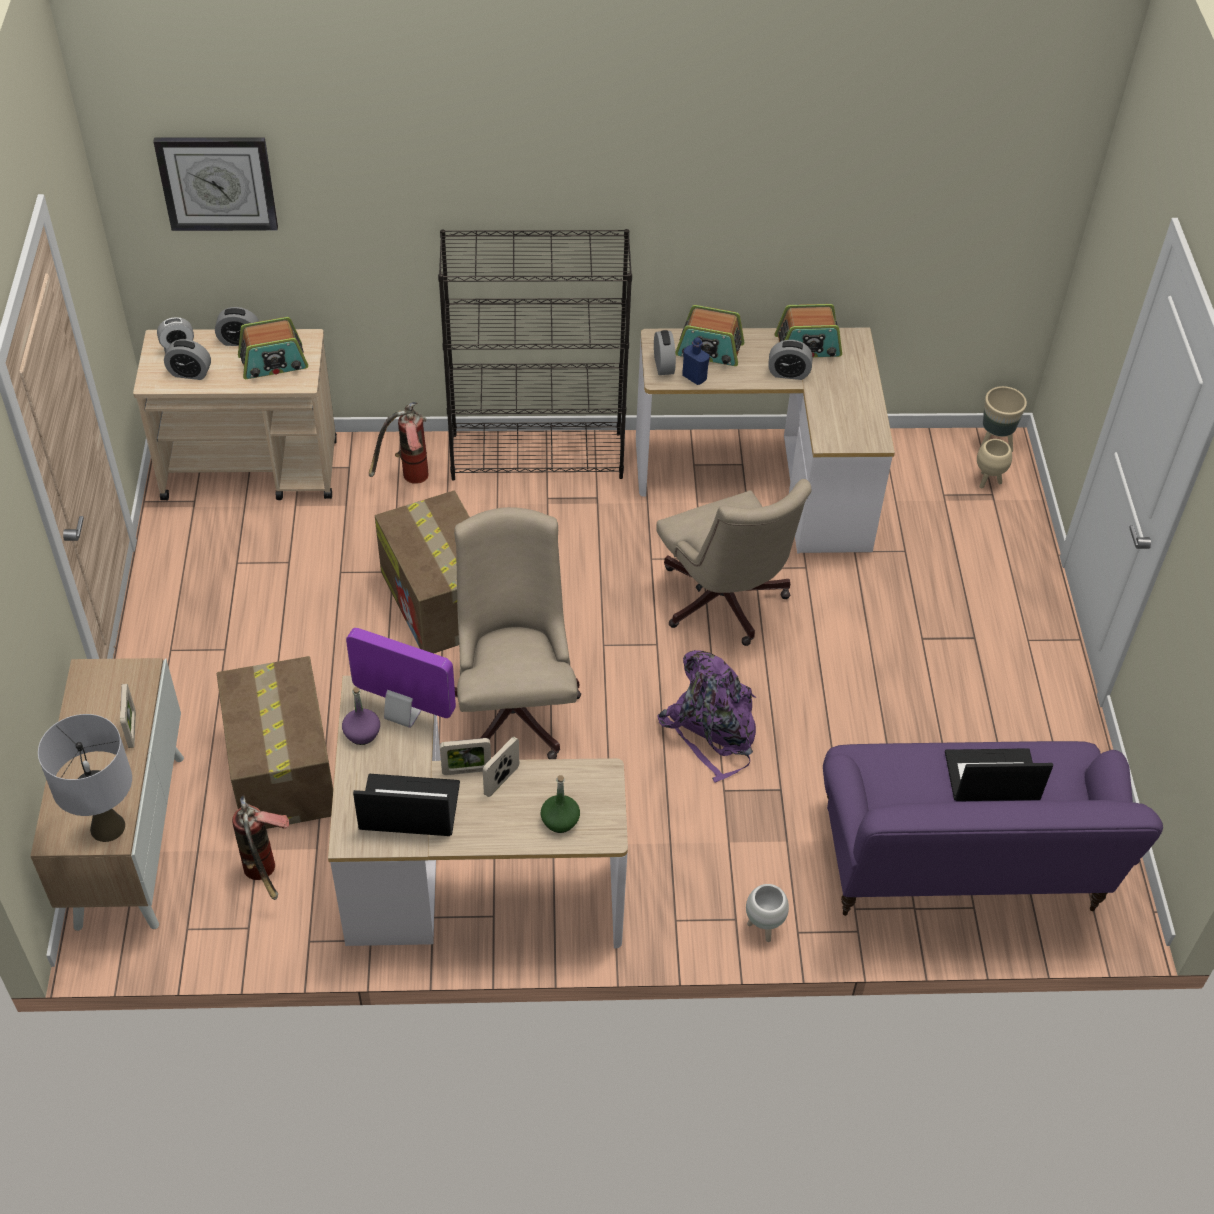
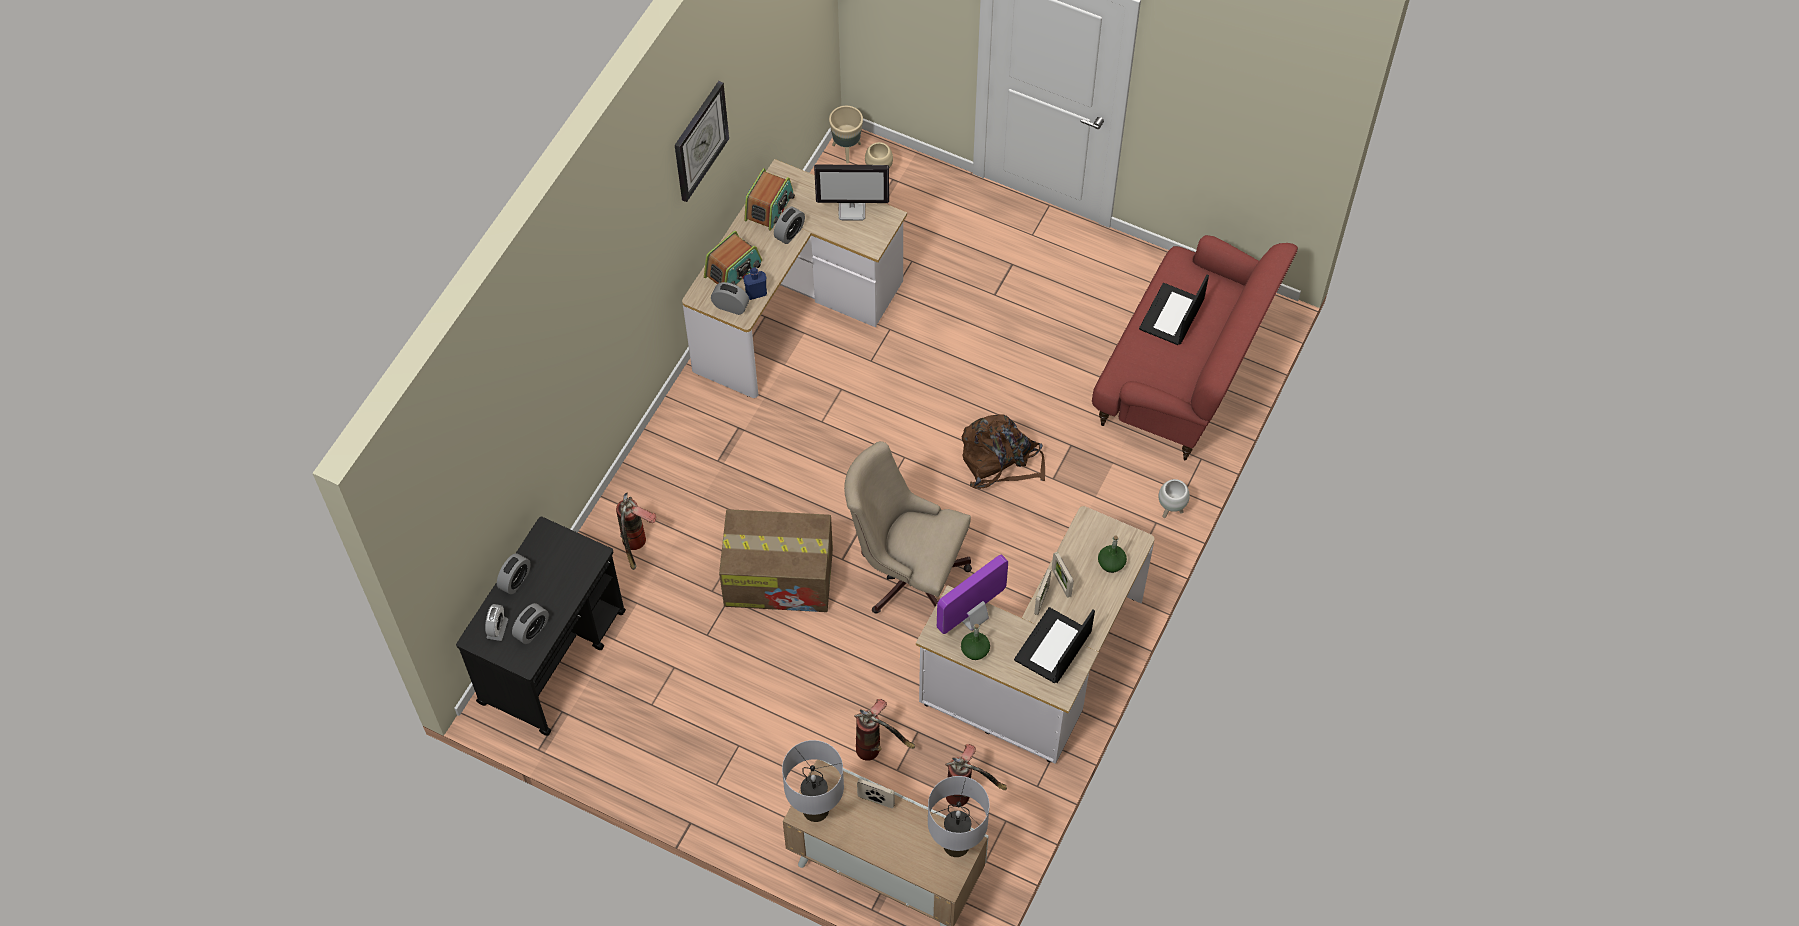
camera: 60 degrees left, 10 degrees up
beige cart [133,329,337,500] -> black cart [456,517,626,736]
wall clock [153,138,278,231] -> wall clock moved to [675,81,729,202]
cardboard box [217,656,333,829] -> fire extinguisher [854,699,915,761]
radio [238,317,308,379] -> none
purple bottle [342,687,380,745] -> green bottle [961,624,990,660]
black bookcase [438,229,632,480] -> none
beige office chair [657,479,812,646] -> none
purple backpack [658,650,756,783] -> brown backpack [962,414,1045,489]
purple sofa [823,741,1163,916] -> red sofa [1092,235,1298,460]
none -> grey table lamp [782,740,844,822]
none -> monitor [814,165,889,221]

